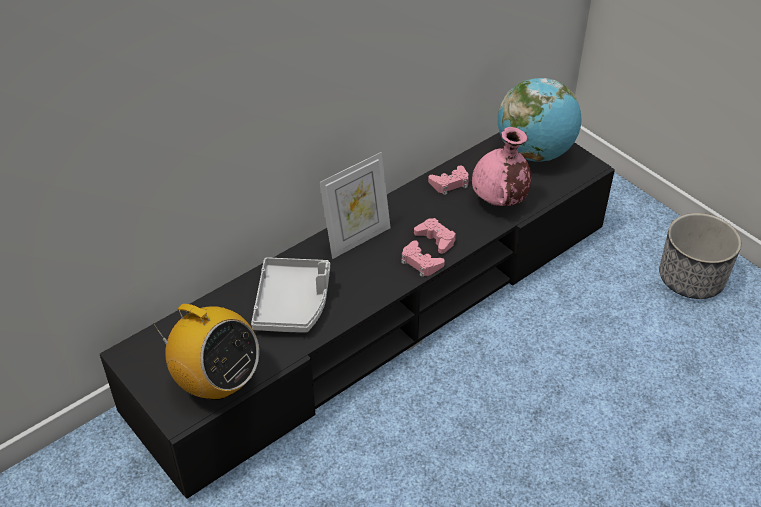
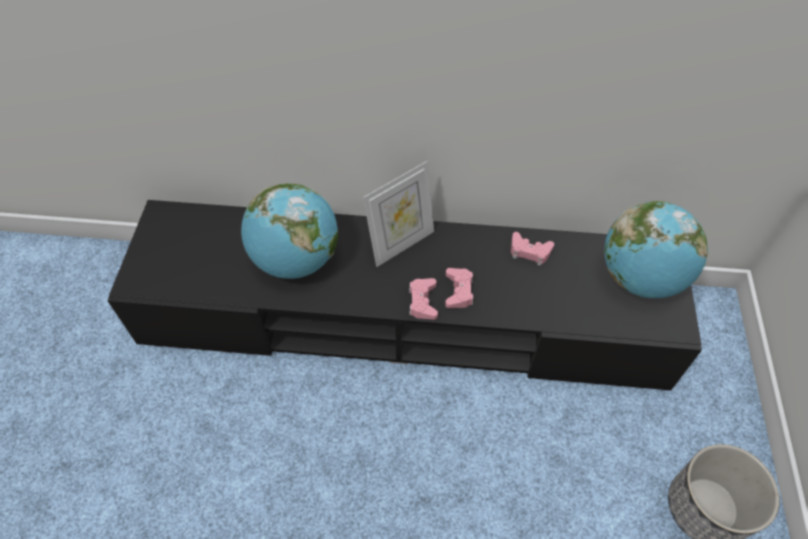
camera: 45 degrees right, 10 degrees up
radio [153,304,259,400] -> none
grey tray [251,257,330,333] -> globe [241,183,338,279]
picture frame [320,152,391,259] -> picture frame turned 45 degrees counterclockwise [363,161,434,267]
pink vase [472,127,531,206] -> none

